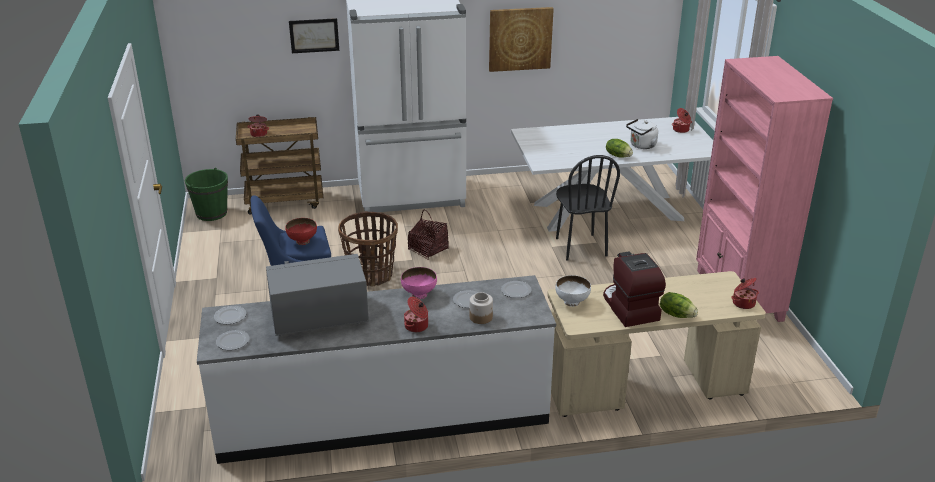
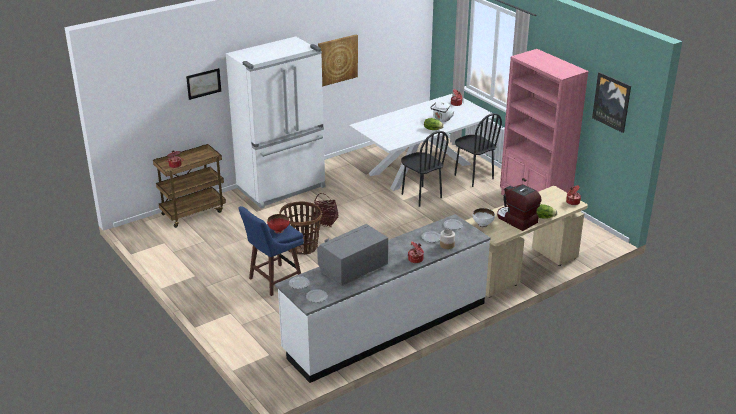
camera: 25 degrees left, 0 degrees up
green bucket [185,168,228,221] -> none
pink bowl [401,267,437,299] -> none
none -> black chair [454,113,502,187]
none -> picture [592,72,631,133]

